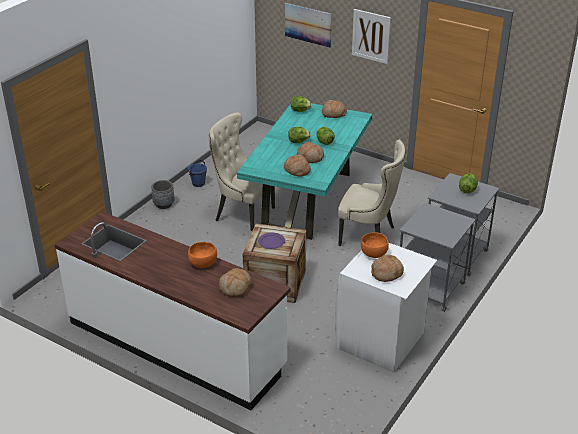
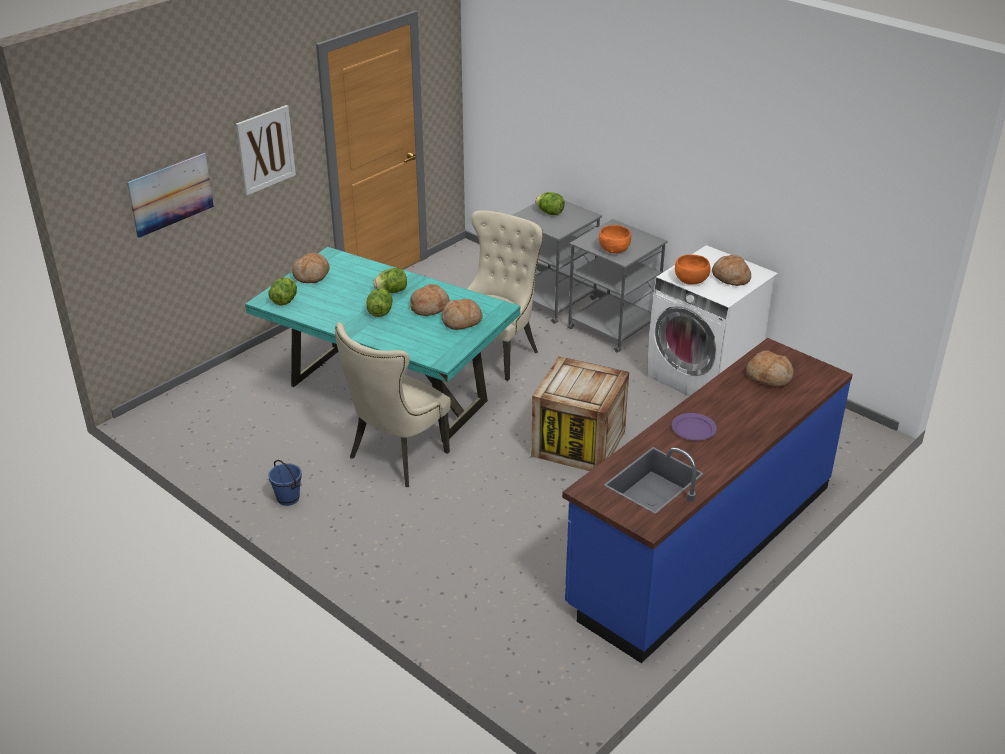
camera: 80 degrees left, 0 degrees up
white counter [55,211,291,410] -> blue counter [562,338,853,663]
grey planter [151,180,175,209] -> none
orange bowl [188,242,217,268] -> orange bowl moved to [599,225,631,253]
purple plate [258,233,285,249] -> purple plate moved to [672,413,717,440]

